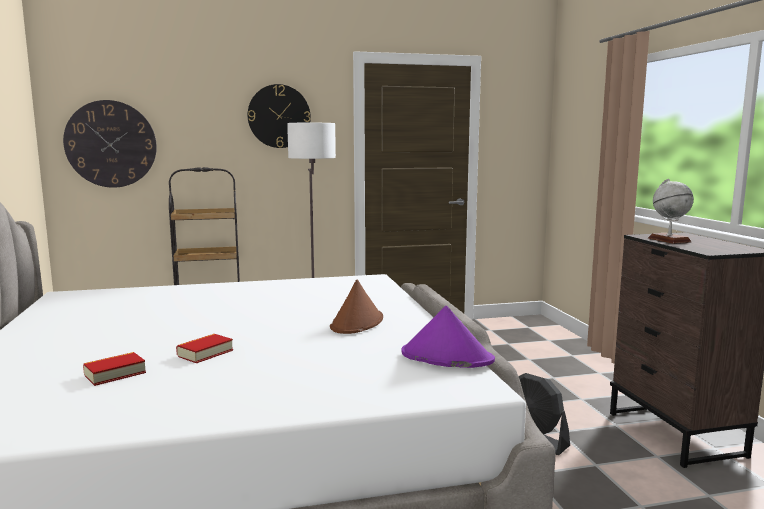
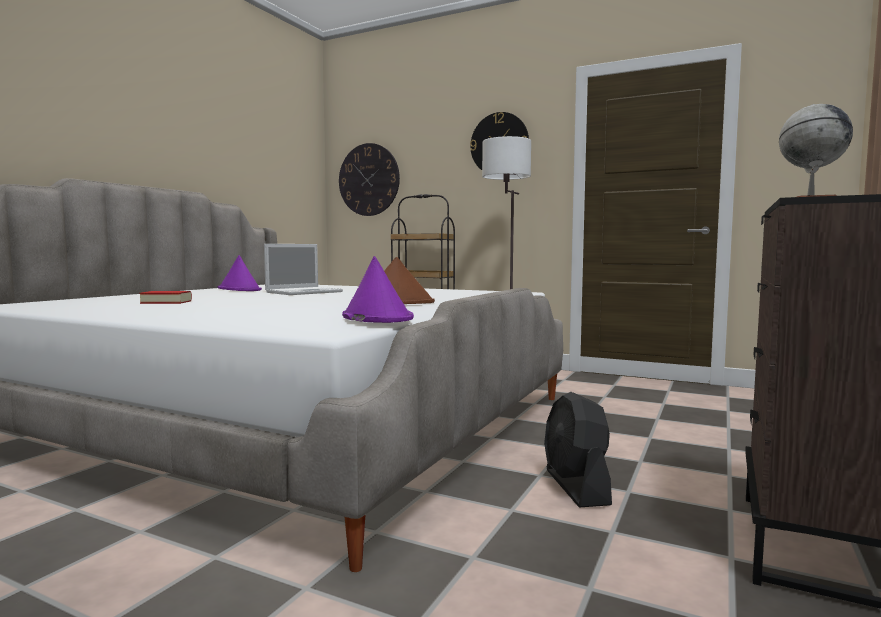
camera: 40 degrees right, 5 degrees down
book [176,334,233,363] -> none
none -> purple hat [218,255,262,291]
none -> laptop [264,244,343,295]

